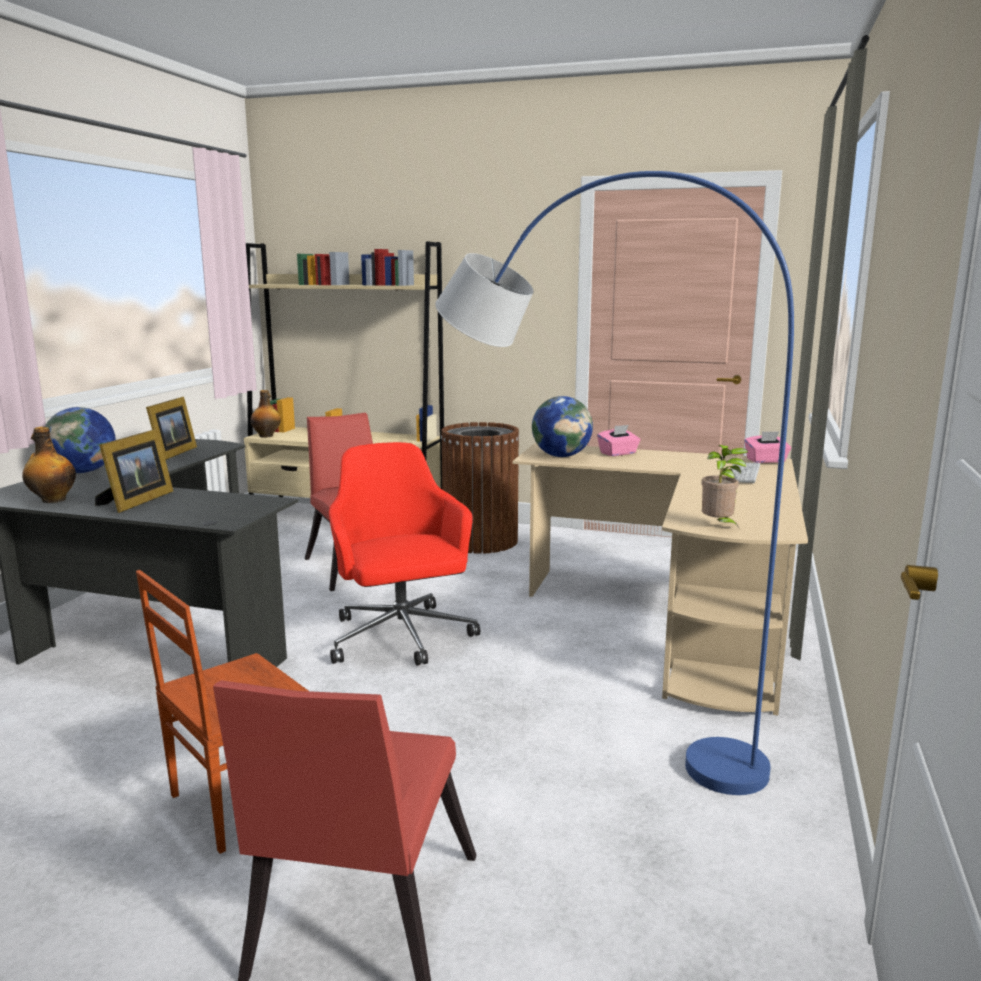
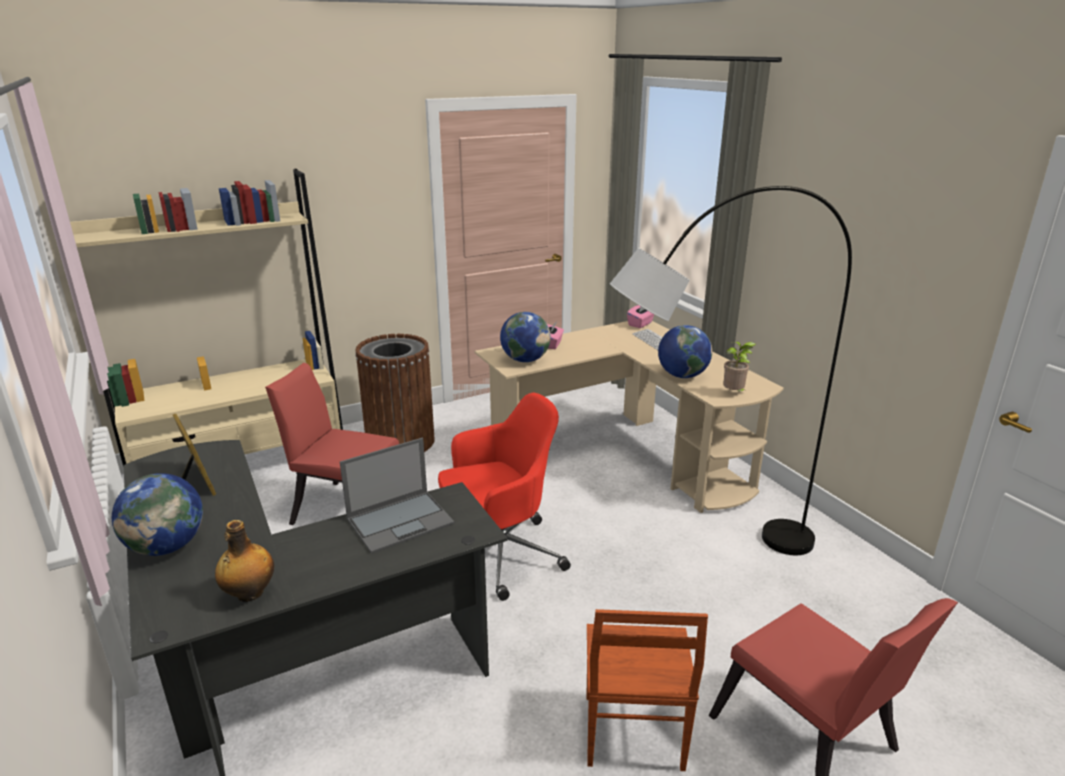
camera: 45 degrees left, 10 degrees up
picture frame [95,429,173,513] -> none
bottle [251,390,281,438] -> none
red office chair [329,442,480,666] -> red office chair turned 135 degrees clockwise [438,393,571,601]
blue floor lamp [435,171,794,795] -> grey floor lamp [610,186,852,555]
none -> laptop [340,438,454,554]
none -> globe [658,325,712,378]

